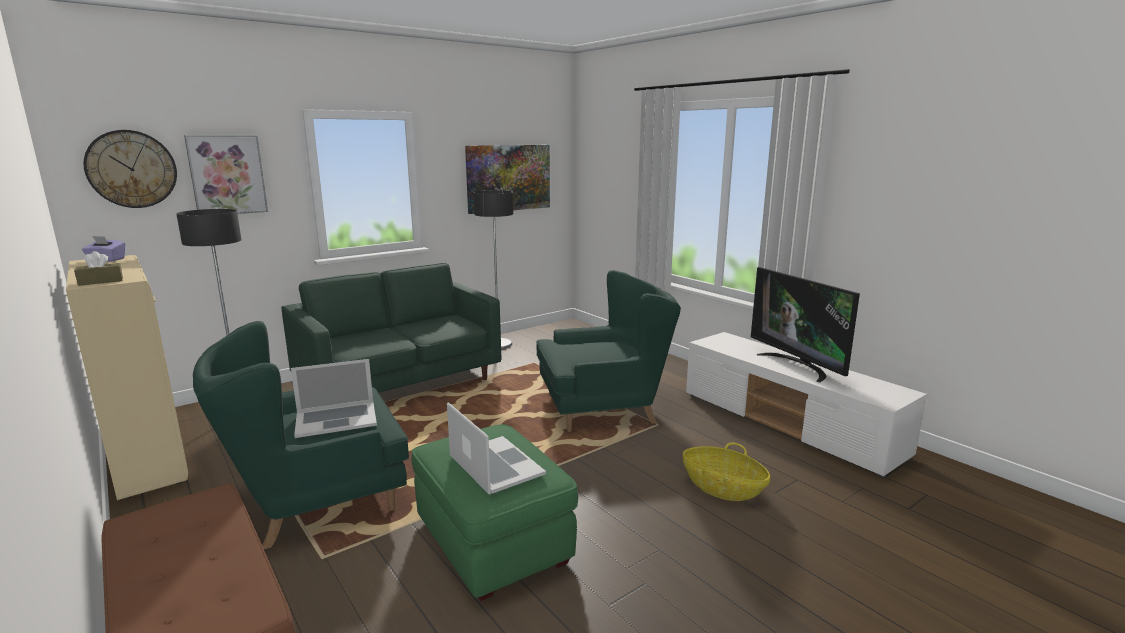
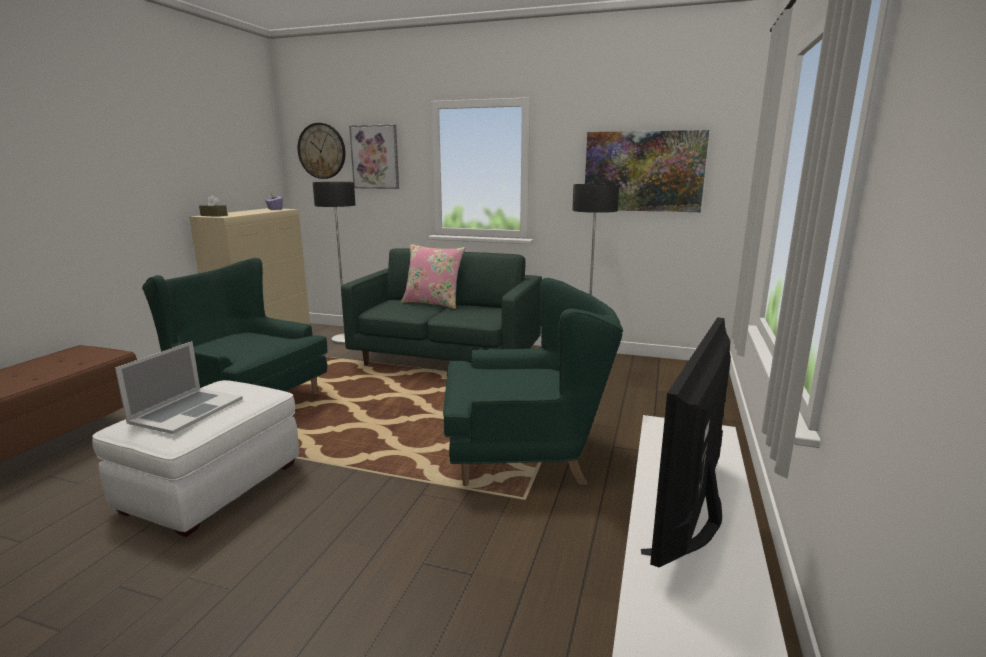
camera: 55 degrees right, 0 degrees up
laptop [291,359,377,438] -> none
green ottoman [411,424,578,601] -> white ottoman [92,380,299,537]
green armchair [536,270,681,432] -> green armchair turned 45 degrees counterclockwise [443,278,623,486]
basket [683,443,770,501] -> none
none -> pink pillow [401,244,465,309]

